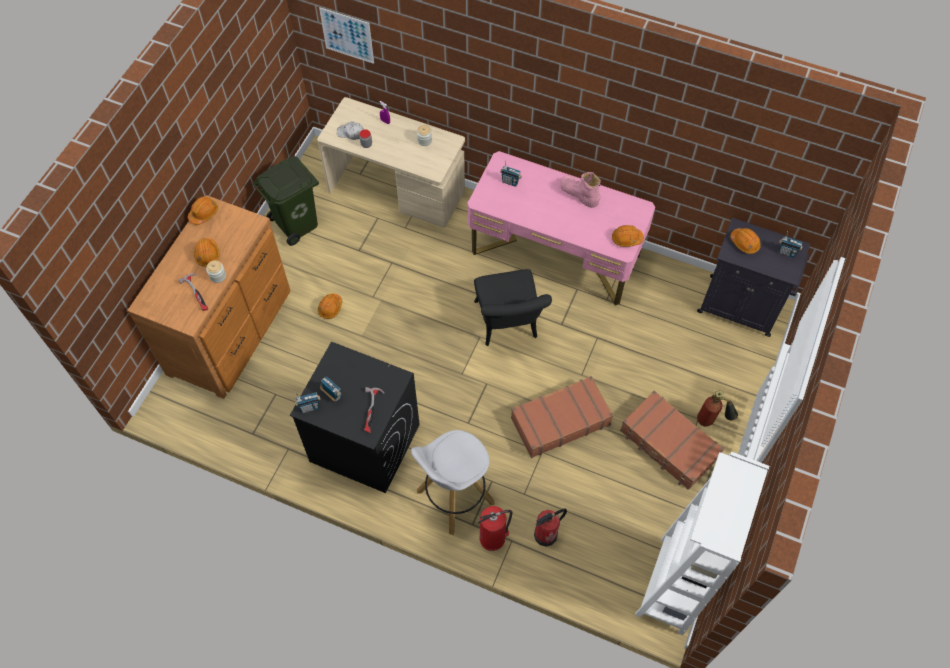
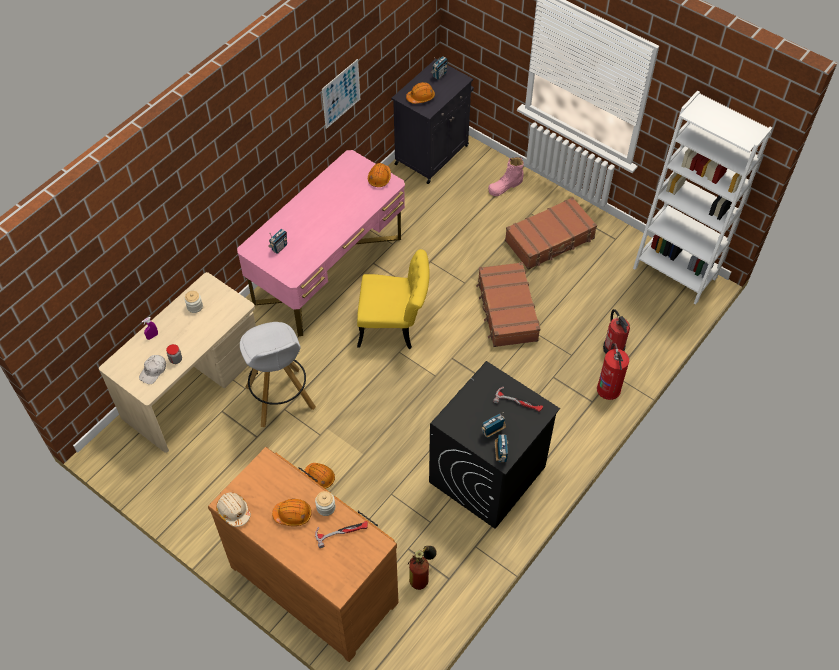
camera: 75 degrees left, 5 degrees down
orange hard hat [188,196,218,225] -> beige hard hat [216,492,251,527]
green trash can [252,155,319,246] -> none
picture [319,7,374,64] -> picture moved to [322,59,360,129]
white stool [411,430,495,535] -> white stool moved to [240,322,316,427]
black chair [474,269,552,346] -> yellow chair [357,249,430,349]
pink boot [560,172,601,208] -> pink boot moved to [488,157,524,196]
fire extinguisher [697,390,738,427] -> fire extinguisher moved to [408,546,437,590]

